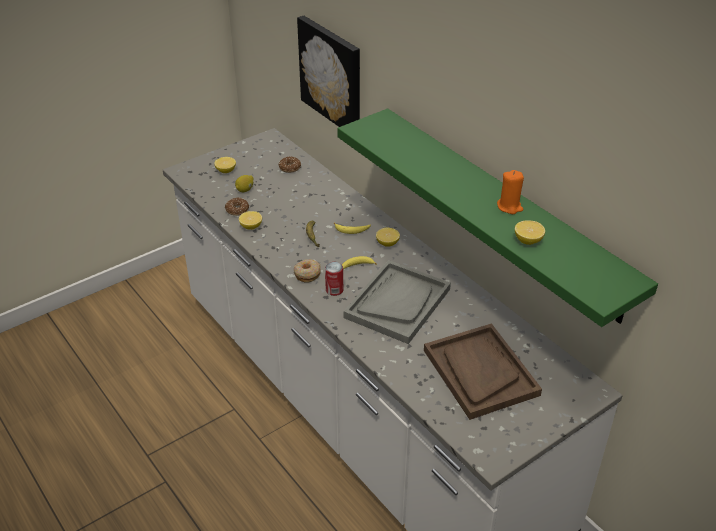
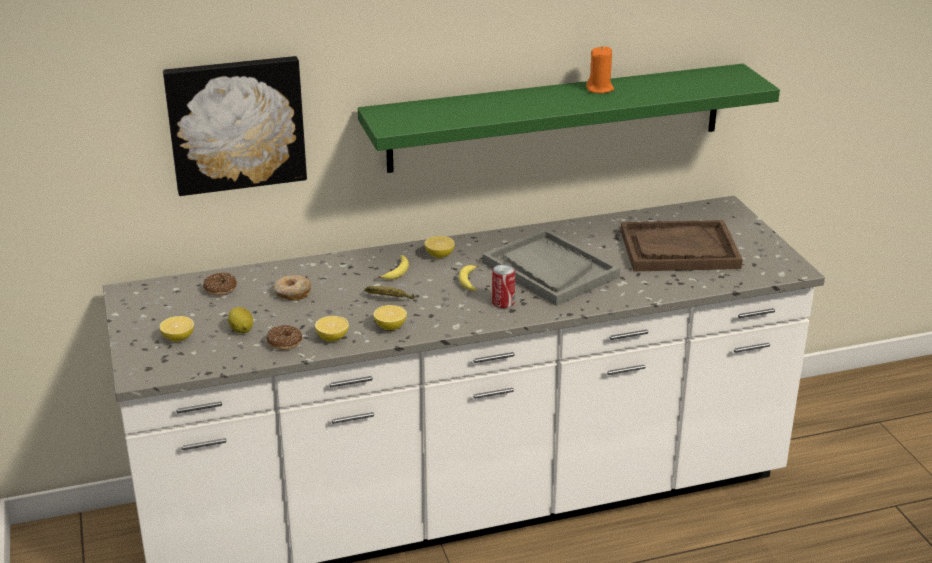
camera: 70 degrees left, 10 degrees down
donut [294,259,321,282] -> donut moved to [274,275,312,301]
lemon [515,220,545,245] -> lemon moved to [374,305,407,330]

